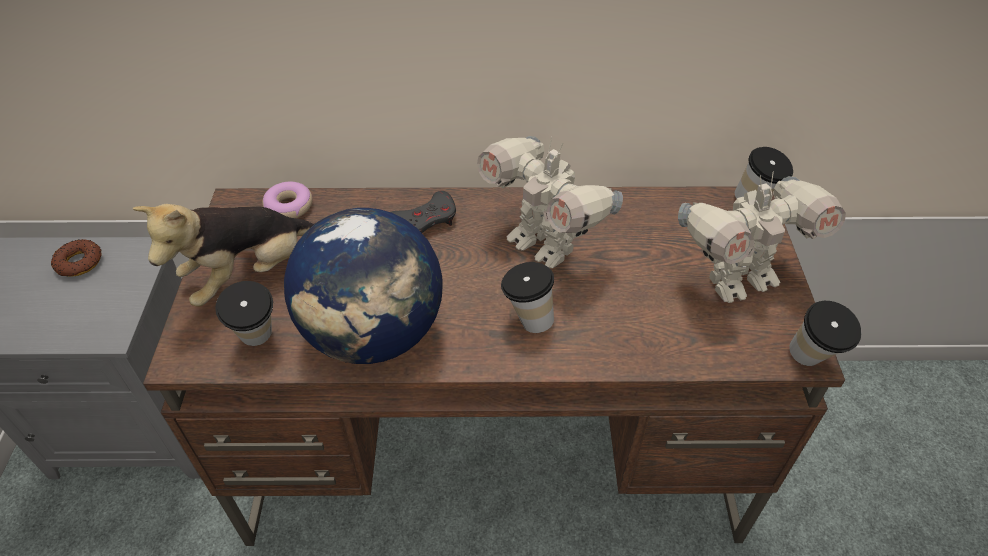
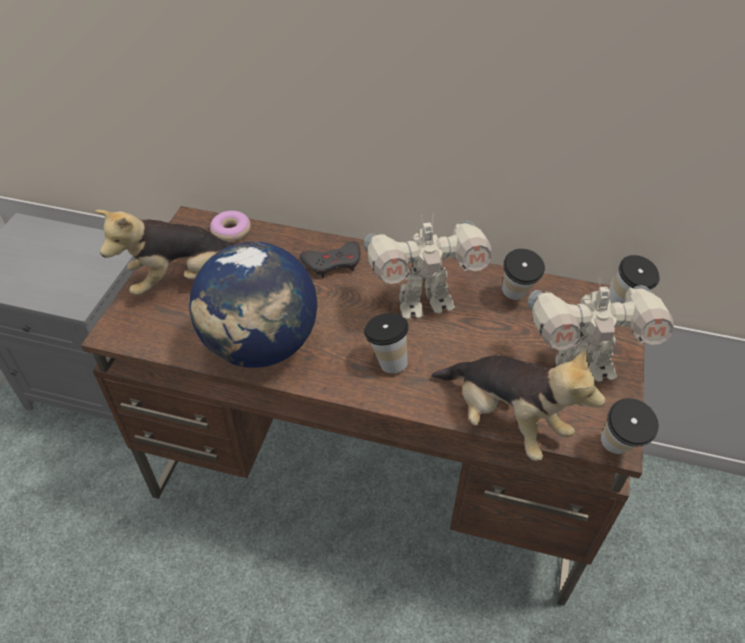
camera: 15 degrees right, 0 degrees up
donut [51,239,101,277] -> none
cup [215,281,273,346] -> cup moved to [502,249,545,300]
toy robot [477,136,623,269] -> toy robot turned 75 degrees counterclockwise [364,215,492,319]
none -> plush toy [431,347,605,461]

